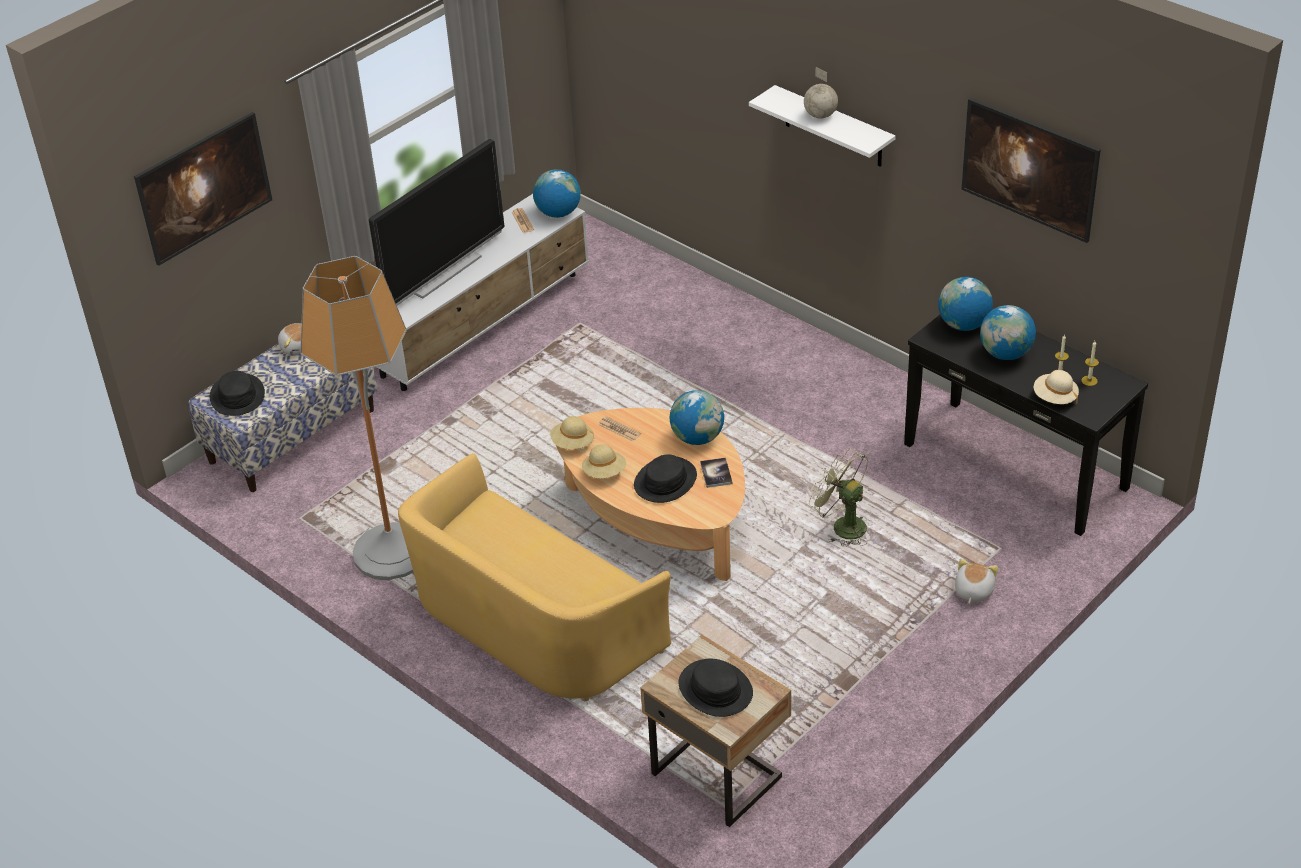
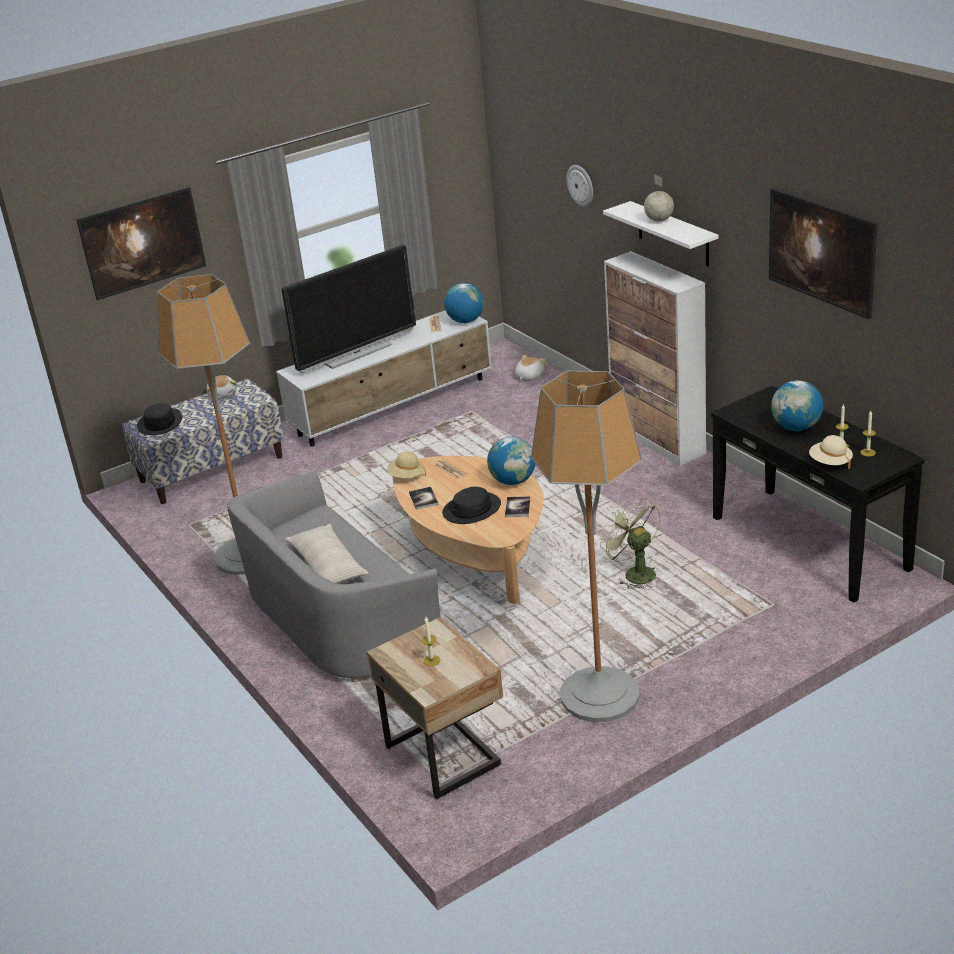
camera: 15 degrees right, 10 degrees down
yellow sofa [398,453,671,701] -> grey sofa [227,471,441,682]
beige hat [582,444,626,479] -> book [409,487,439,510]
black hat [678,659,753,717] -> candle [422,617,440,666]
globe [938,277,993,331] -> none
plush toy [955,559,998,603] -> plush toy moved to [515,355,546,381]
none -> beige pillow [285,524,369,584]
none -> floor lamp [531,371,642,722]
none -> wall clock [566,165,593,207]
none -> cabinet [604,251,706,465]

